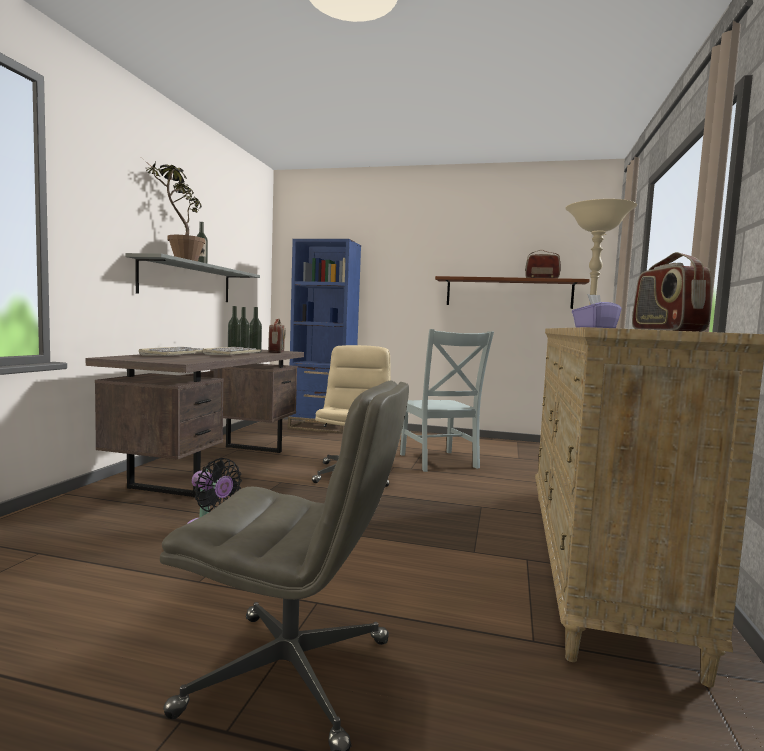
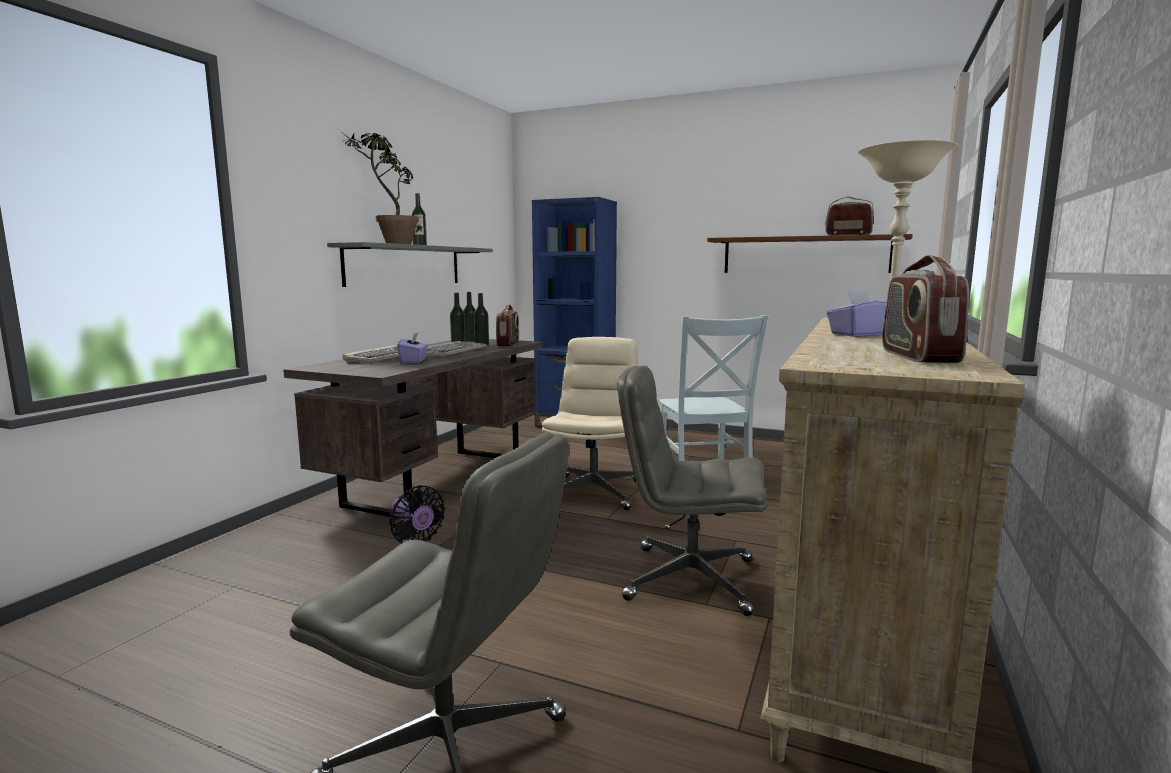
camera: 10 degrees right, 5 degrees up
none -> purple tissue box [397,333,428,363]
none -> grey office chair [618,366,767,616]

